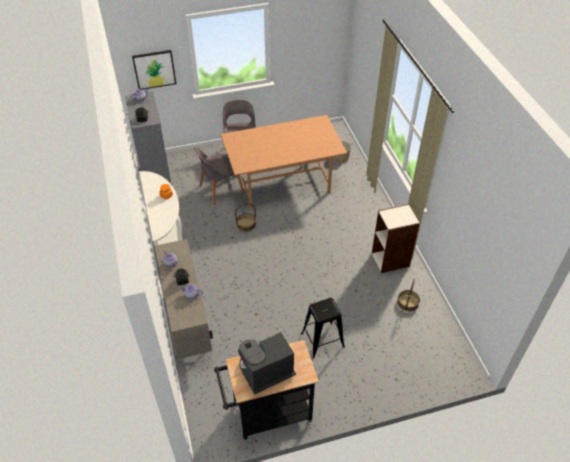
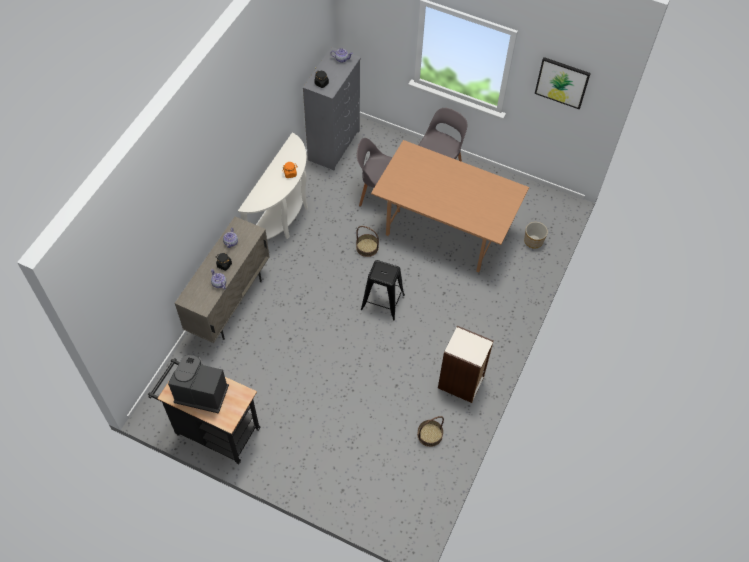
camera: 40 degrees right, 10 degrees up
picture [132,50,176,90] -> picture moved to [535,57,591,109]
black stool [301,298,345,358] -> black stool moved to [361,260,405,321]

